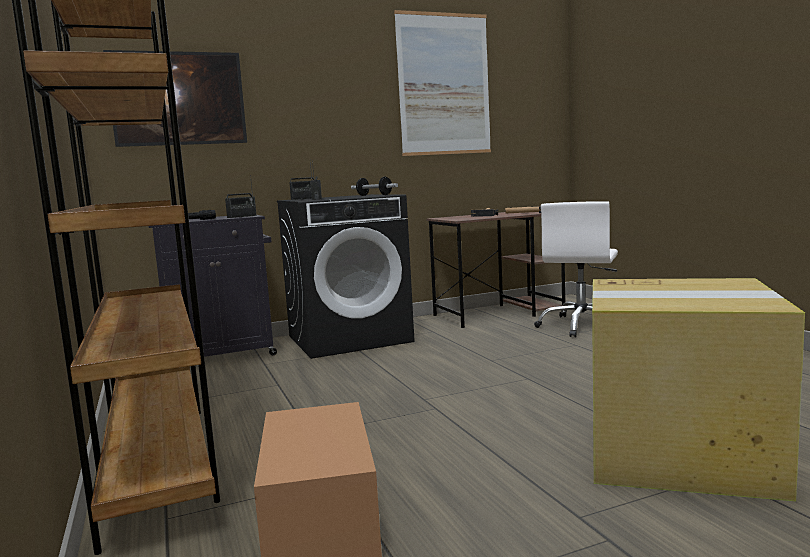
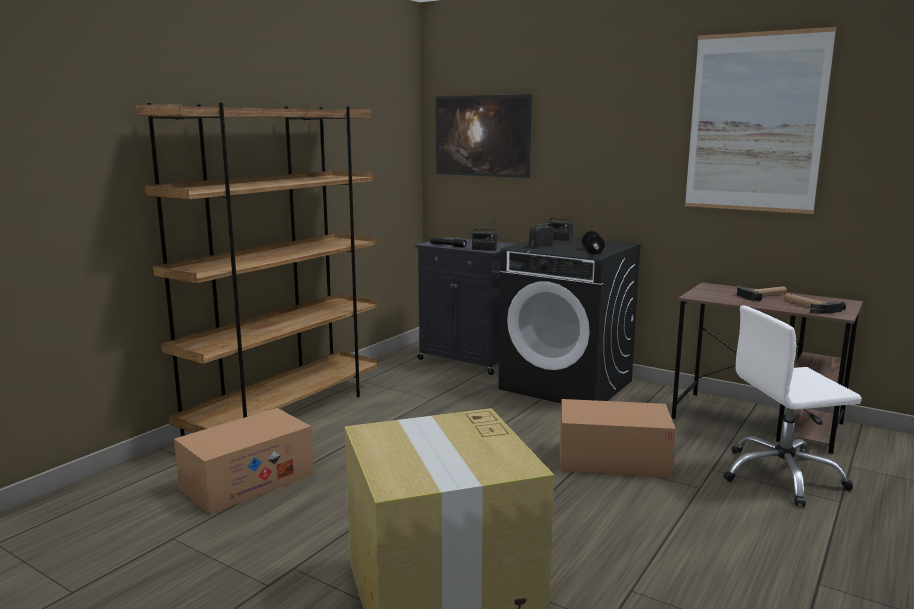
camera: 55 degrees right, 5 degrees up
none -> cardboard box [560,399,676,478]

